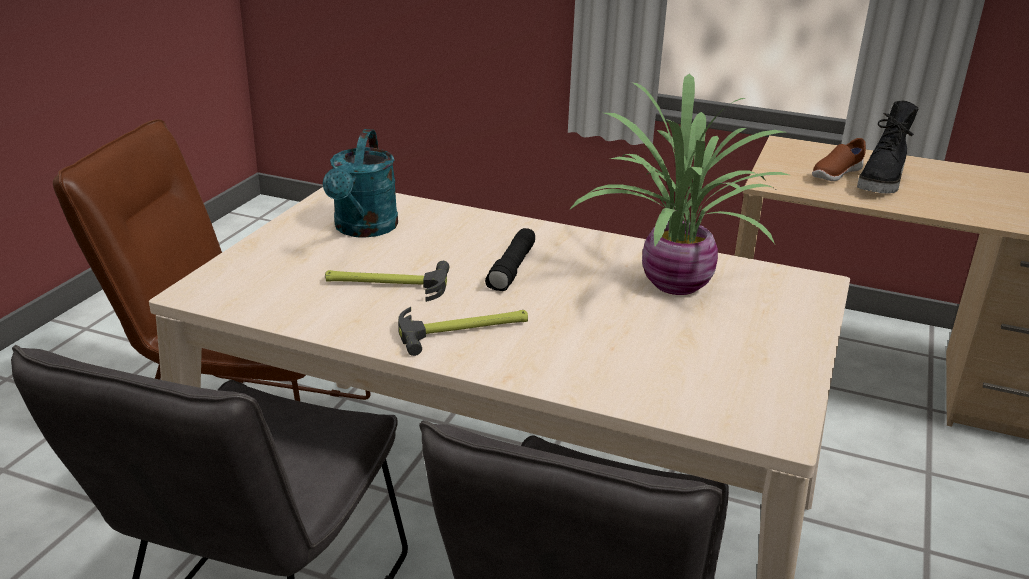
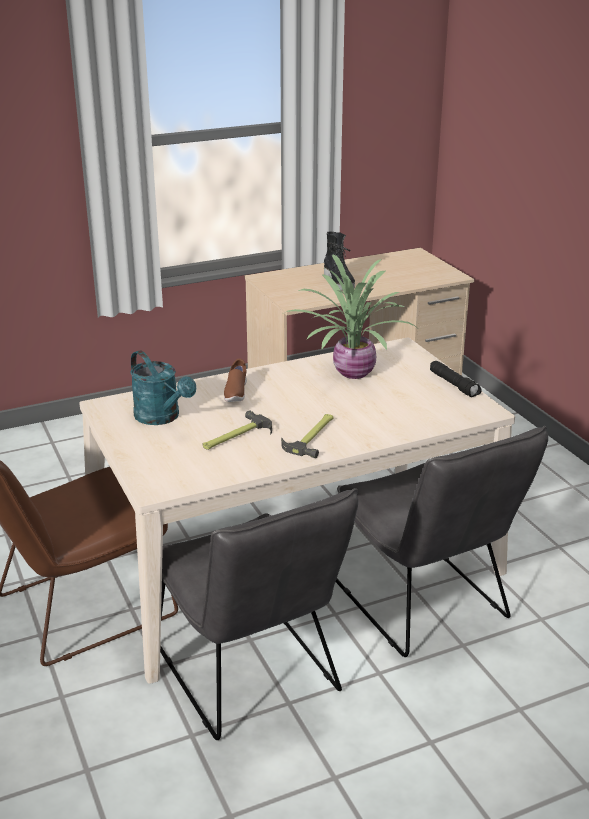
camera: 45 degrees left, 0 degrees up
black flashlight [485,228,535,291] -> black flashlight moved to [430,361,482,397]
brown shoe [812,138,866,181] -> brown shoe moved to [224,359,247,402]

